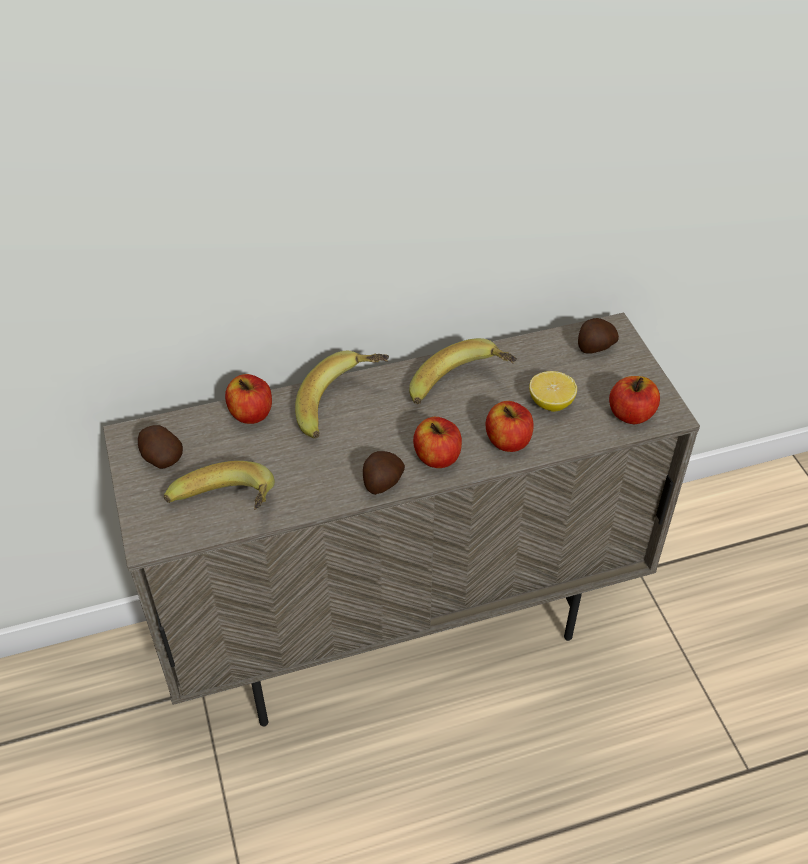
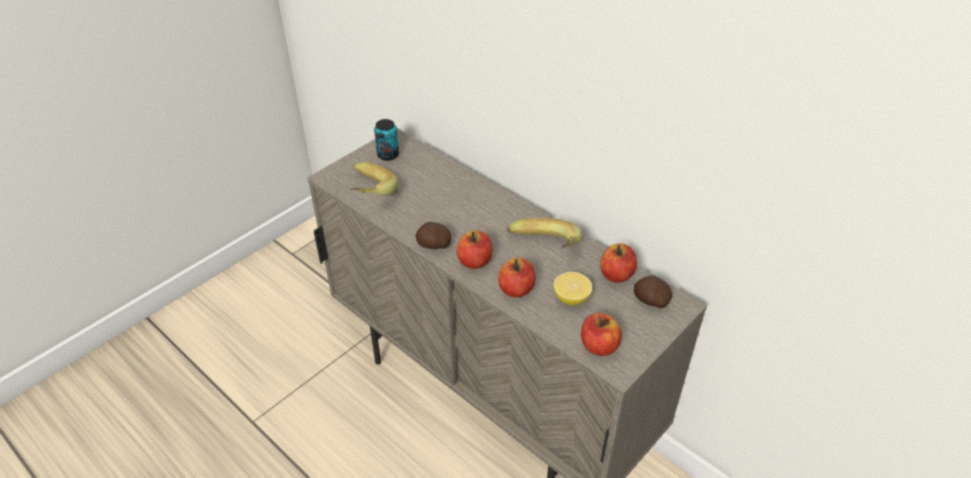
camera: 60 degrees right, 5 degrees down
potato [138,425,183,469] -> can [374,119,399,161]
apple [225,374,272,424] -> apple moved to [600,243,637,283]
banana [295,351,389,438] -> none

